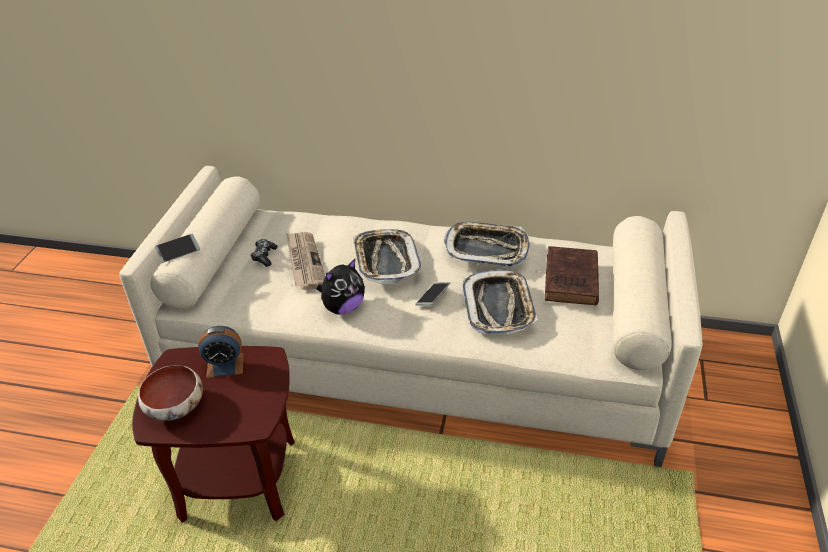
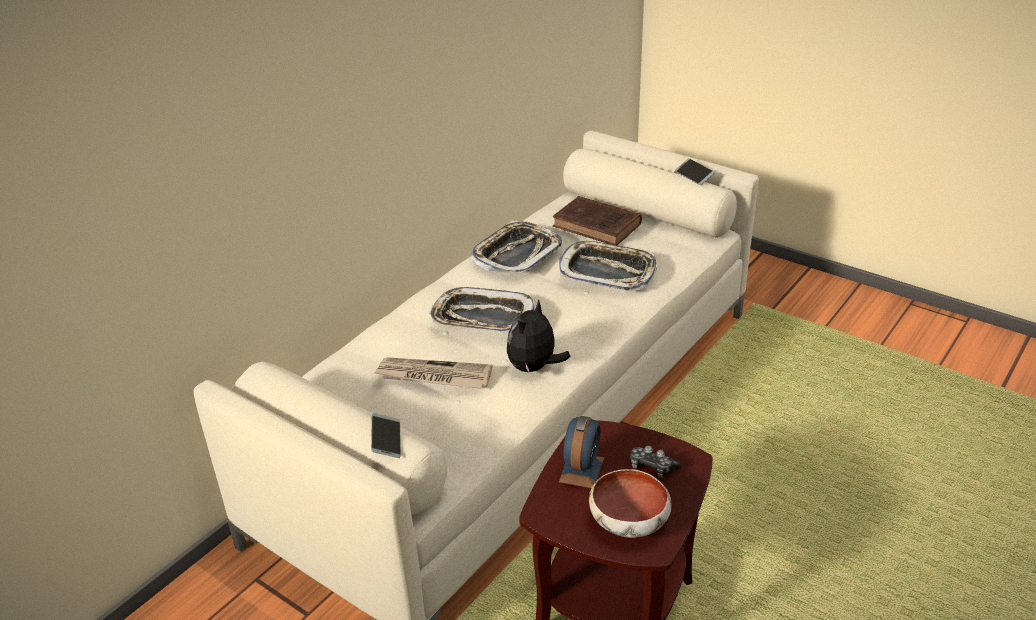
camera: 65 degrees left, 5 degrees down
game controller [251,239,278,267] -> game controller moved to [630,445,681,478]
plush toy [317,259,365,315] -> plush toy turned 135 degrees counterclockwise [507,299,571,374]
phone [415,282,450,306] -> phone moved to [675,158,715,185]

